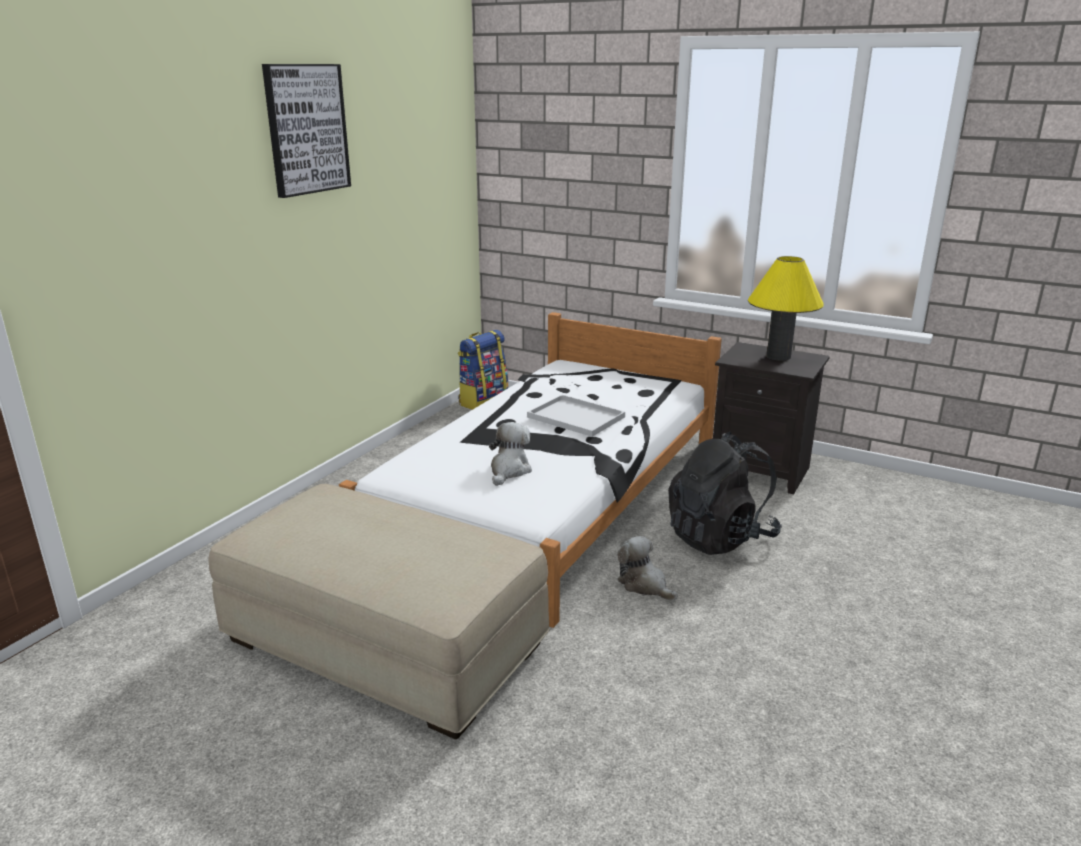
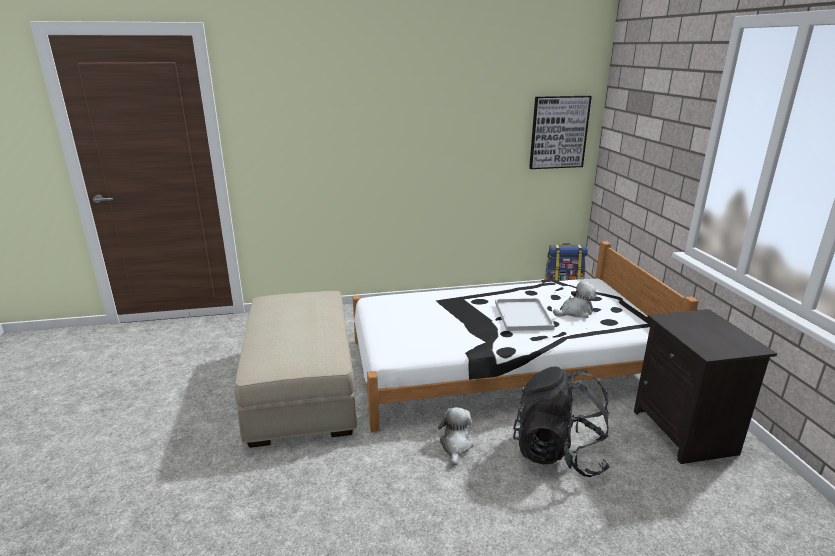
camera: 50 degrees right, 0 degrees up
picture [262,64,351,198] -> picture moved to [529,96,592,169]
plush toy [489,422,532,486] -> plush toy moved to [553,281,597,318]
yellow table lamp [748,256,824,361] -> none

